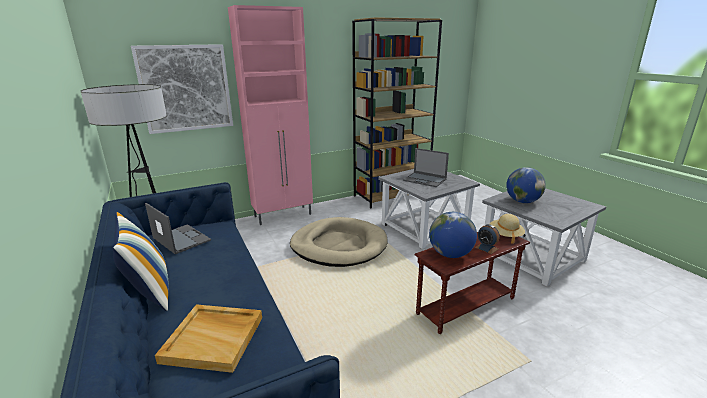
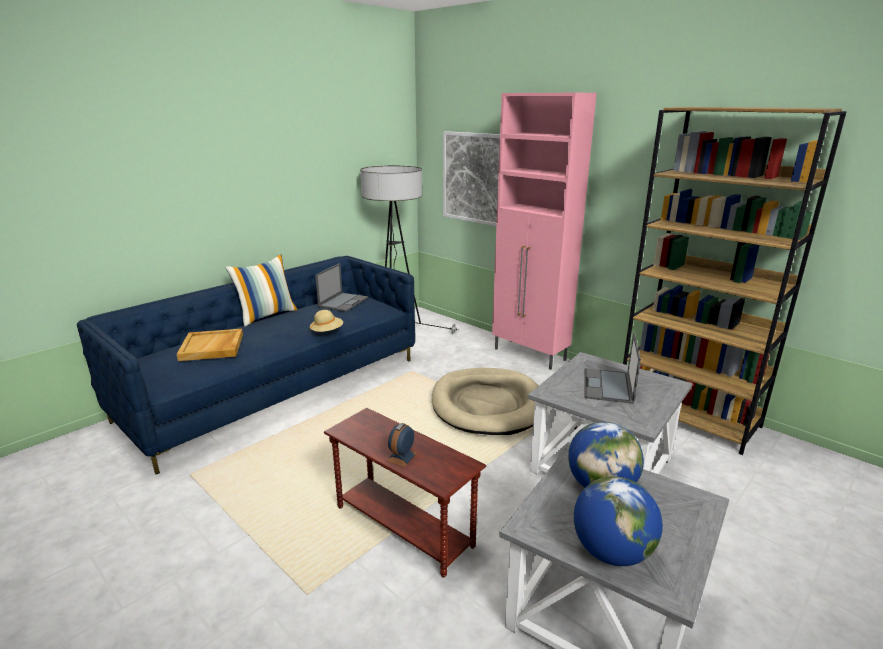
camera: 70 degrees right, 0 degrees up
globe [429,212,477,258] -> globe moved to [574,476,663,566]
beige hat [490,214,525,244] -> beige hat moved to [310,310,343,332]

